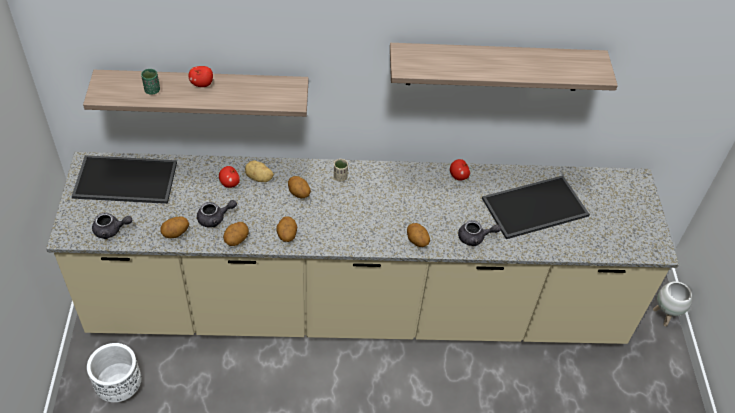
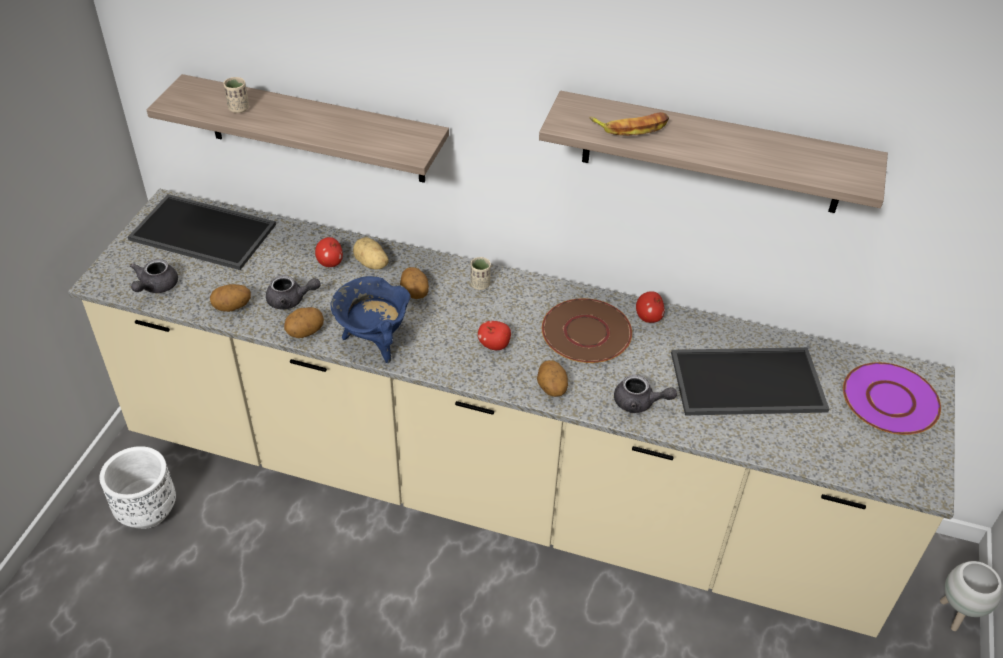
camera: 20 degrees right, 5 degrees down
grey teapot [92,213,132,239] -> grey teapot turned 90 degrees clockwise [130,259,178,293]
green cup [141,69,160,95] -> beige cup [224,77,249,113]
apple [189,66,213,87] -> apple moved to [478,321,511,350]
potato [276,216,297,242] -> blue cooking pot [330,276,411,363]
none -> brown plate [542,298,632,363]
none -> banana [589,112,669,136]
none -> purple plate [843,362,941,435]

